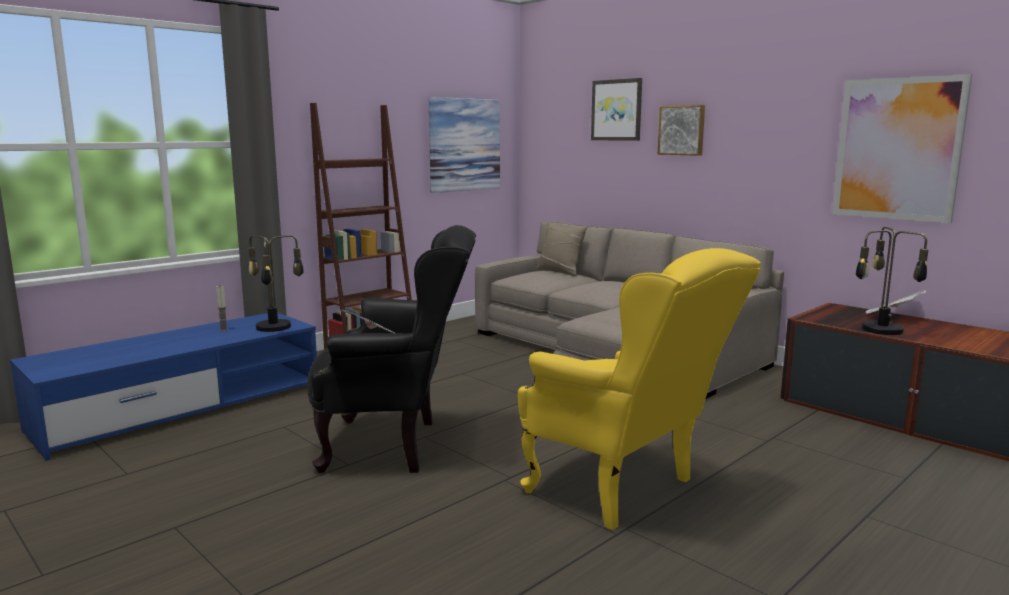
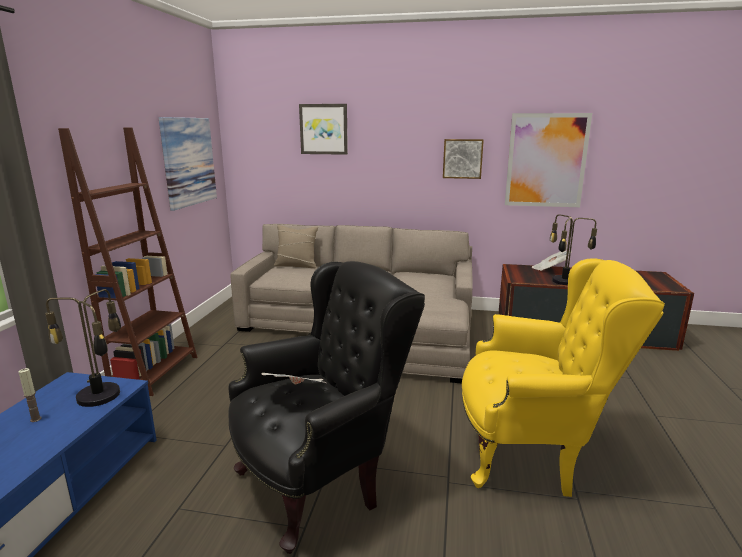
camera: 35 degrees left, 5 degrees up
picture [658,105,705,156] -> picture moved to [443,139,484,179]

